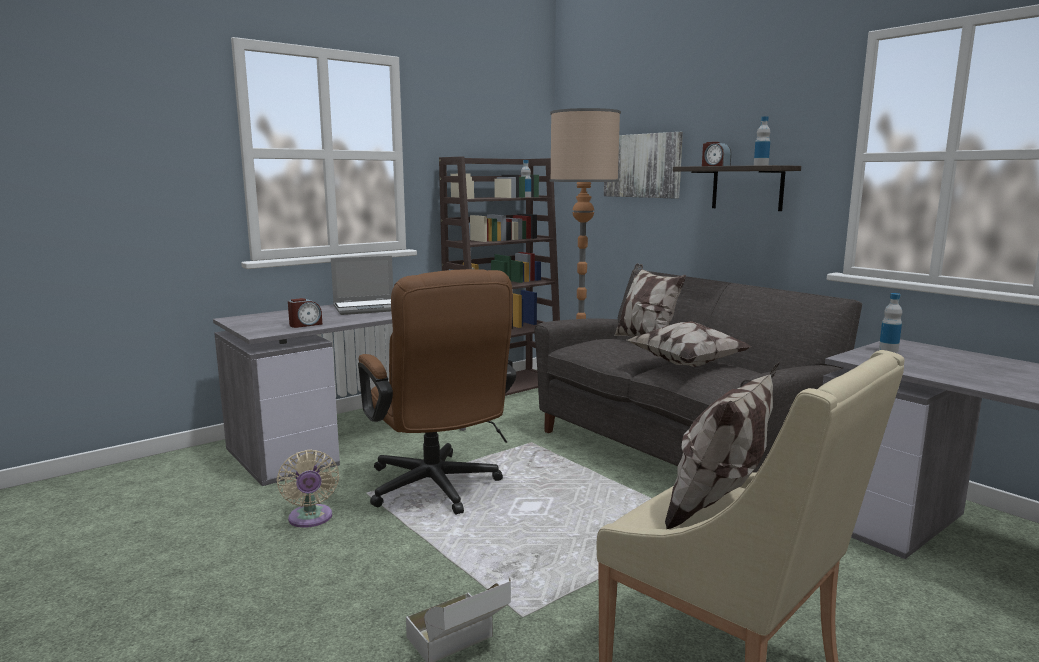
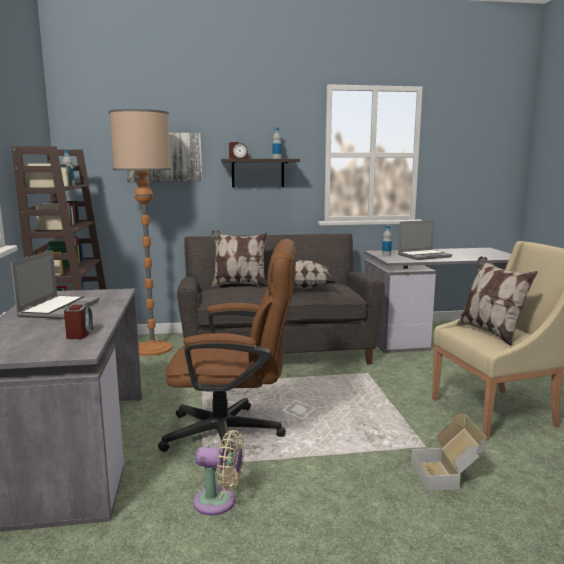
camera: 60 degrees left, 0 degrees up
none -> laptop [398,220,452,260]

